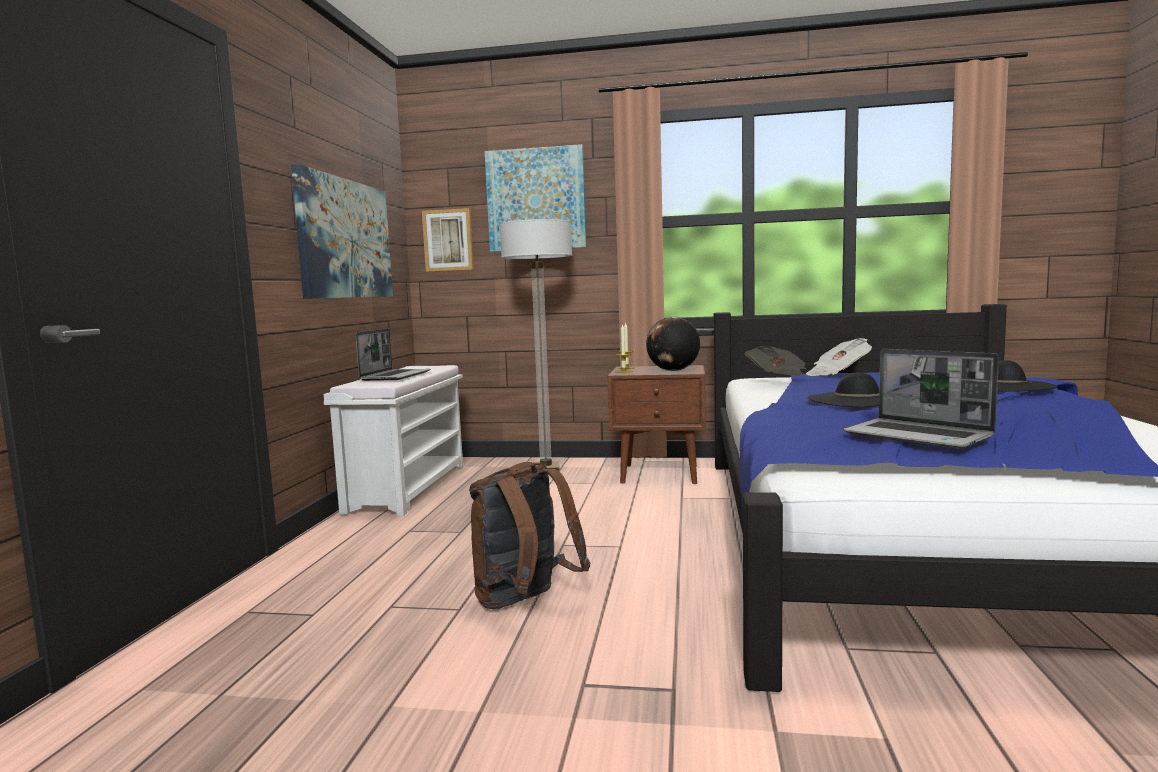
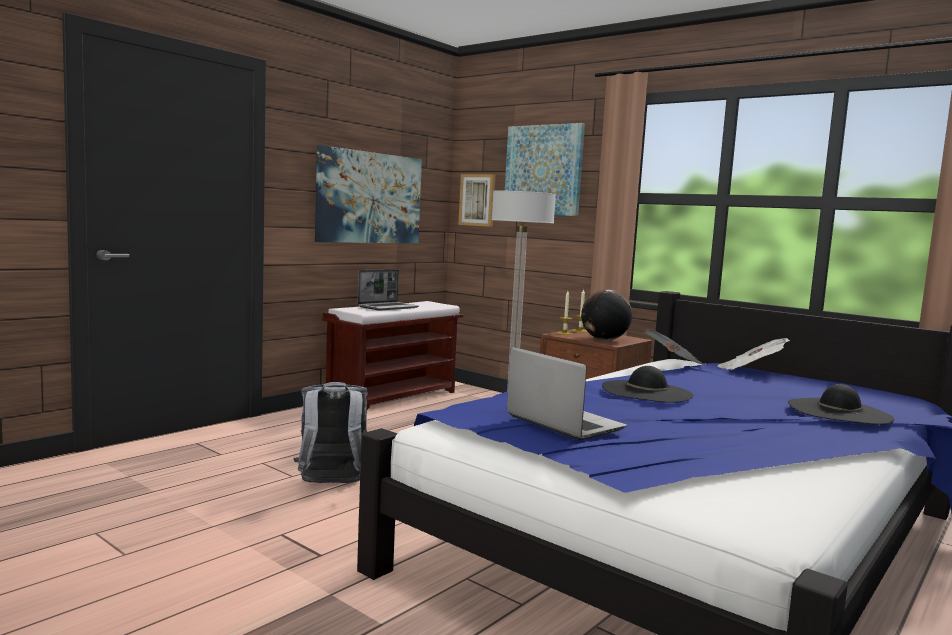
camera: 30 degrees right, 0 degrees up
white bench [324,365,464,516] -> brown bench [323,301,463,410]
brown backpack [469,462,591,609] -> grey backpack [293,382,368,483]
laptop [844,349,999,449] -> laptop turned 150 degrees clockwise [507,347,627,440]

